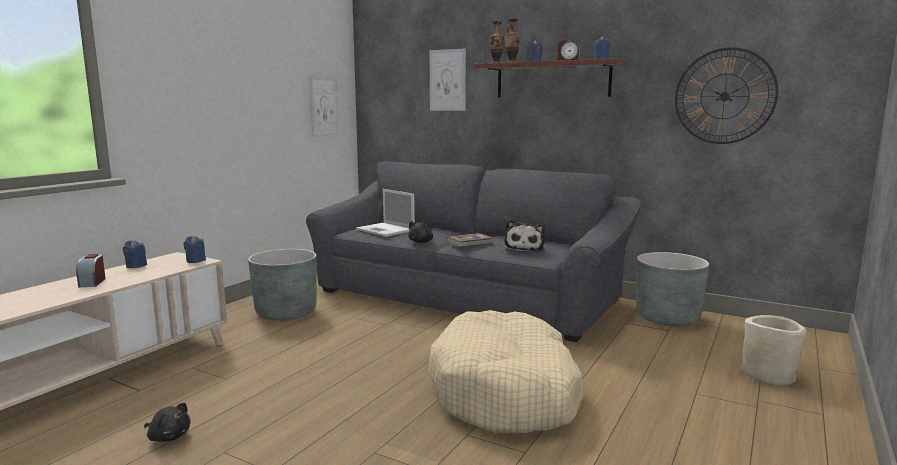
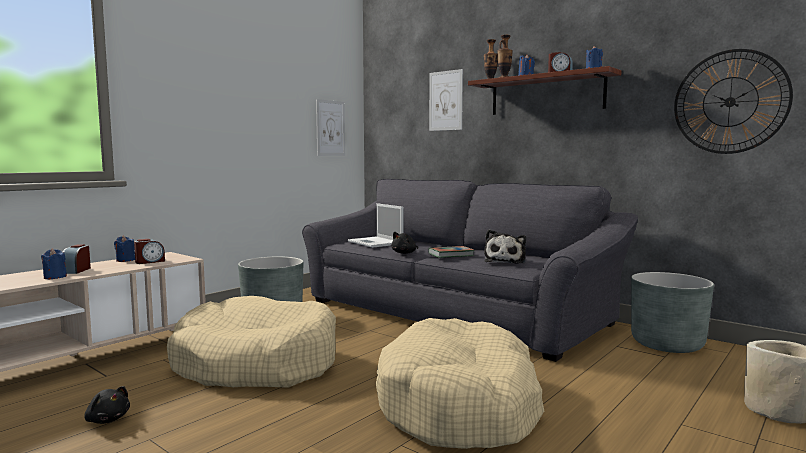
camera: 10 degrees right, 5 degrees down
blue candle [184,236,206,263] -> blue candle moved to [41,248,67,279]
none -> alarm clock [134,239,165,264]
none -> beige dog bed [167,296,336,388]

